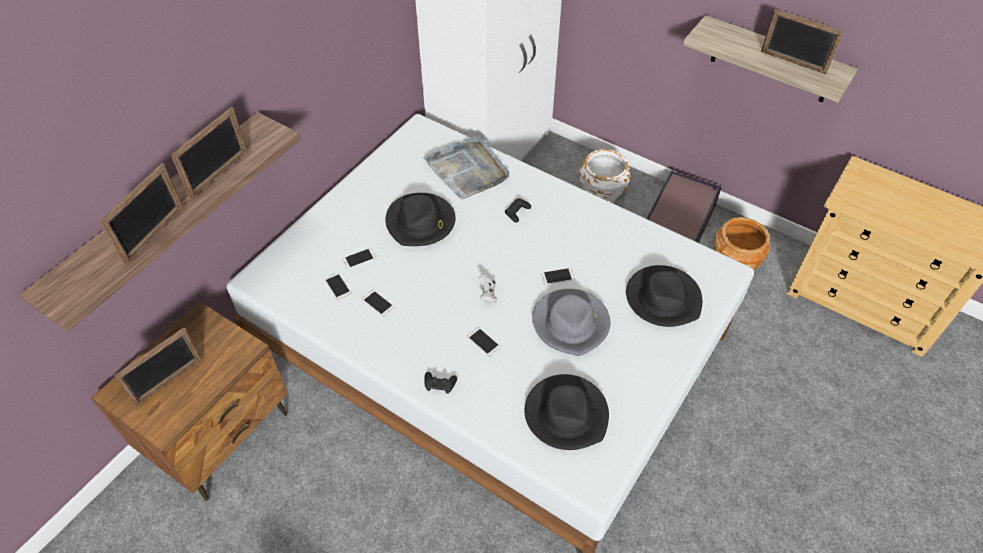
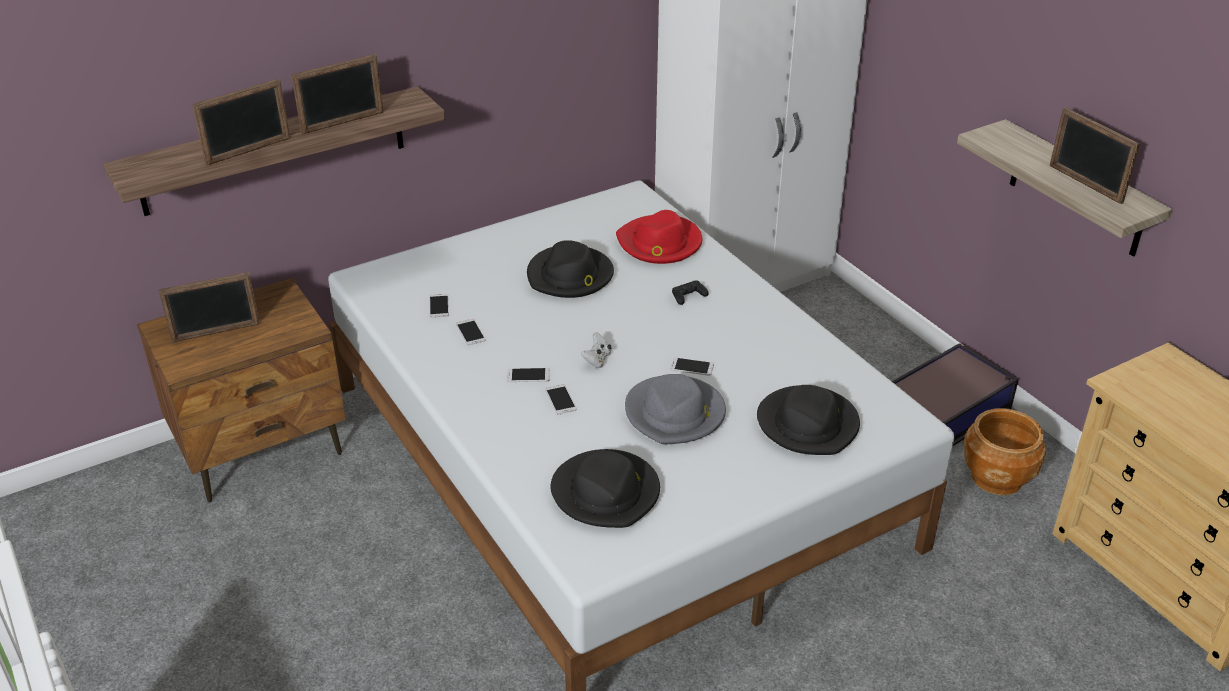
camera: 25 degrees right, 15 degrees down
phone [343,248,376,269] -> phone moved to [507,368,550,382]
grey tray [423,137,509,199] -> red hat [616,210,702,264]
black game controller [424,372,457,394] -> none
white planter [579,149,630,203] -> none

